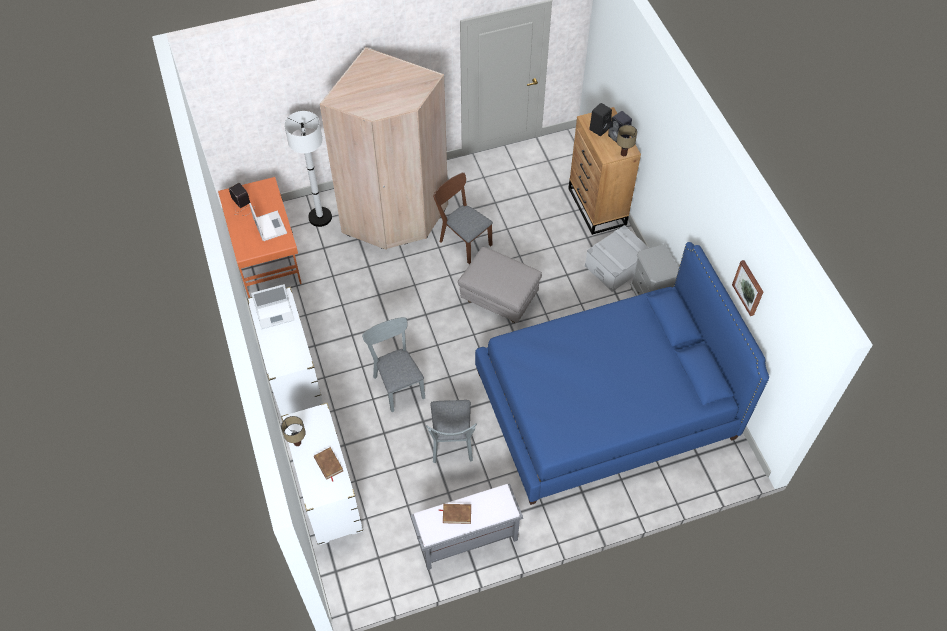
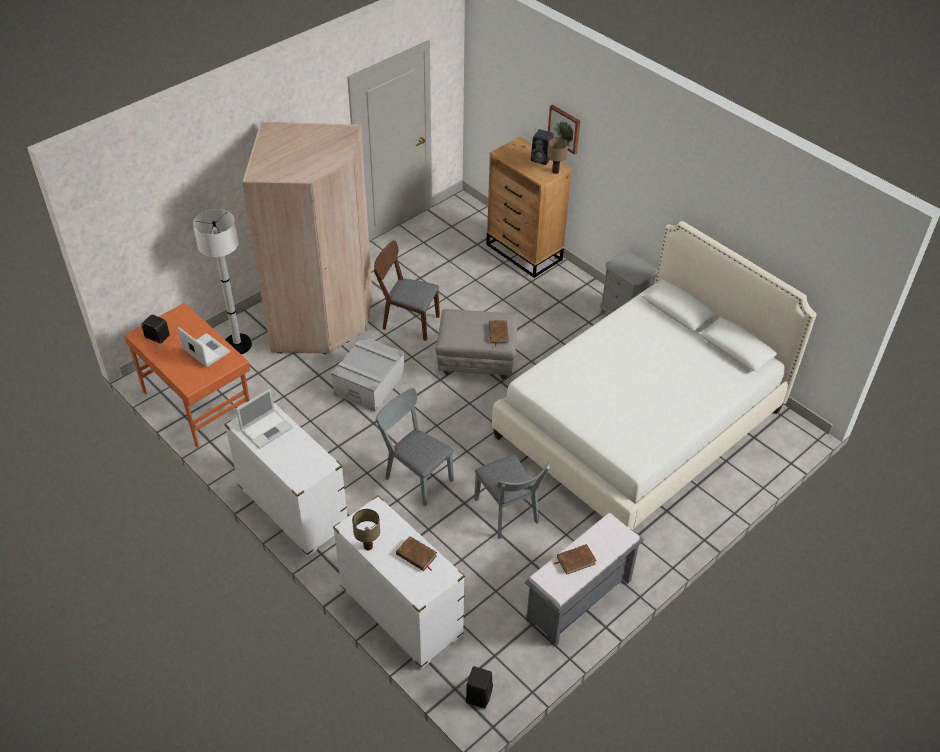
camera: 25 degrees left, 10 degrees down
blue bed [475,242,769,505] -> white bed [492,221,817,530]
grey storage box [585,225,649,292] -> grey storage box moved to [331,336,405,412]
black speaker [589,103,612,136] -> black speaker moved to [466,666,493,709]
picture [732,260,763,316] -> picture moved to [548,105,580,155]
none -> brown book [489,320,509,346]

